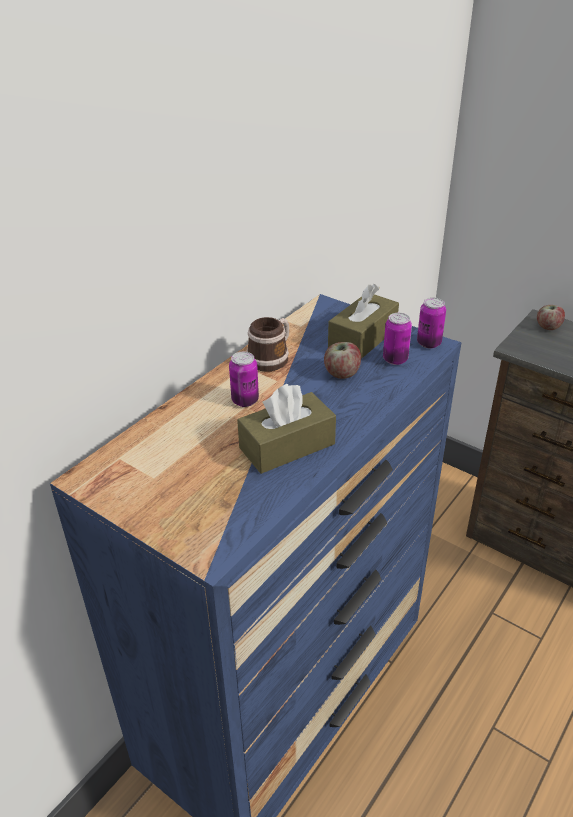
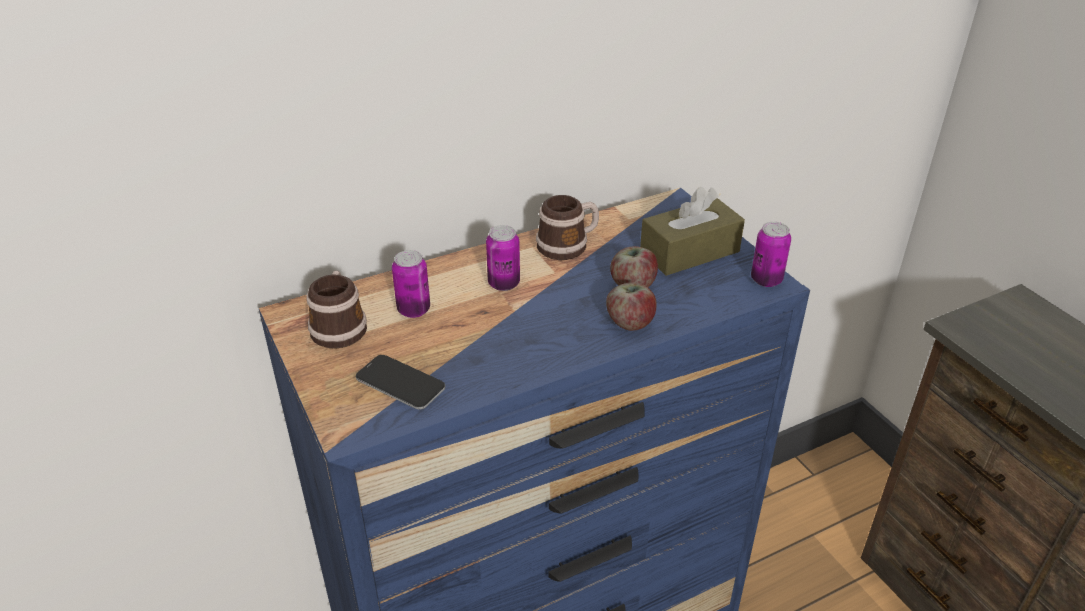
camera: 25 degrees right, 0 degrees up
brown tissue box [237,384,336,474] -> none
can [383,313,412,365] -> can moved to [392,250,430,318]
apple [537,305,565,330] -> apple moved to [606,282,657,331]
none -> mug [306,271,367,348]
none -> phone [356,355,445,410]

